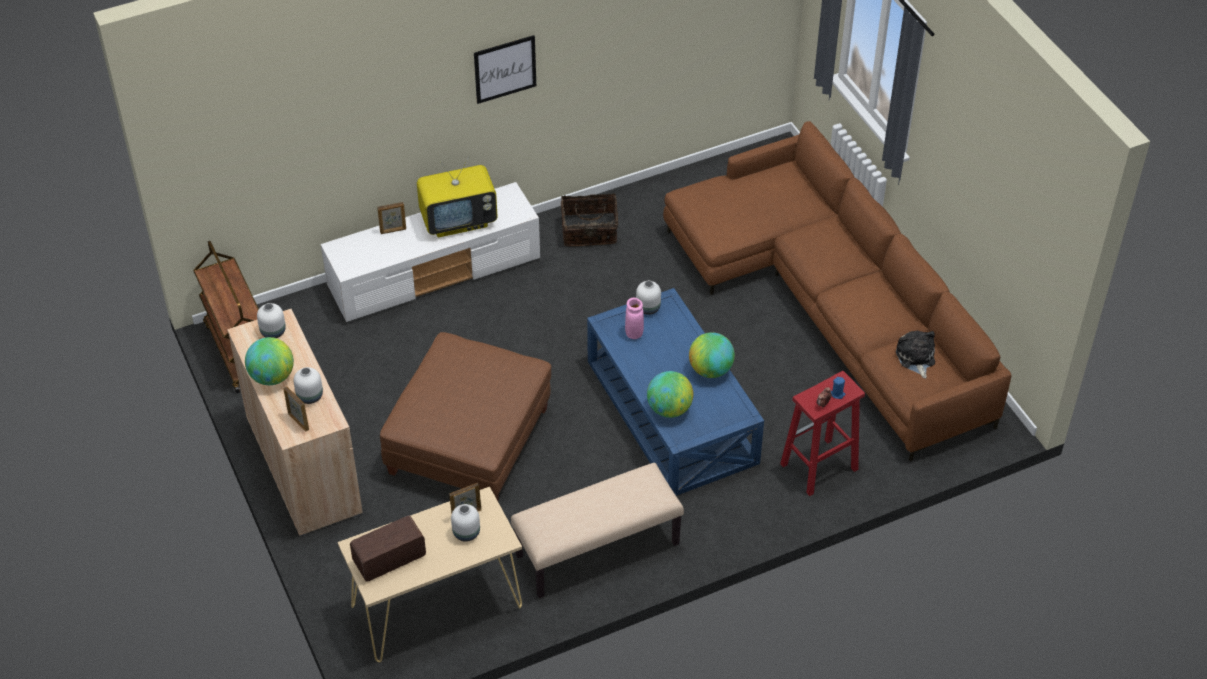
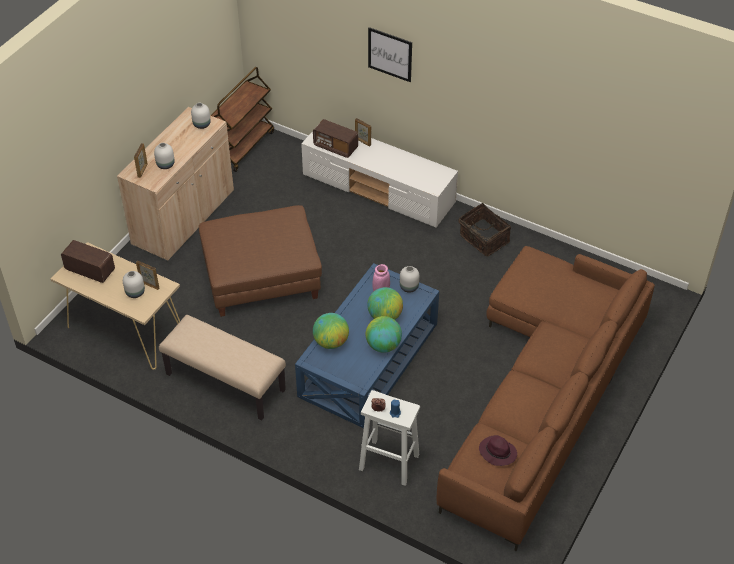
camera: 55 degrees right, 0 degrees up
globe [245,337,294,385] -> globe moved to [367,287,403,320]
television [417,156,498,237] -> none
picture [474,35,536,104] -> picture moved to [368,27,412,82]
red stool [780,371,865,496] -> white stool [359,390,420,486]
plush toy [896,331,935,378] -> purple hat [479,435,517,466]
none -> radio [313,119,358,158]

